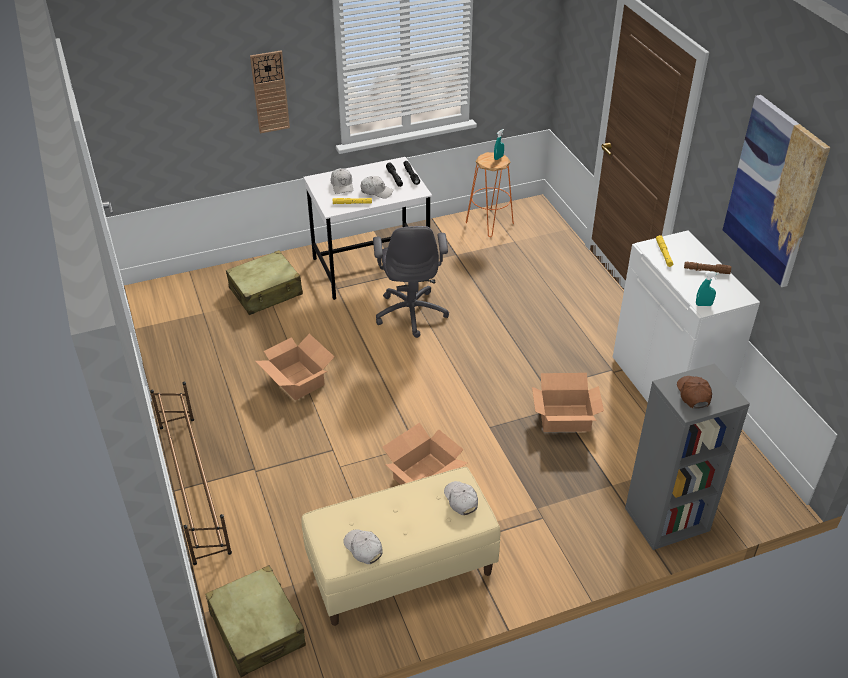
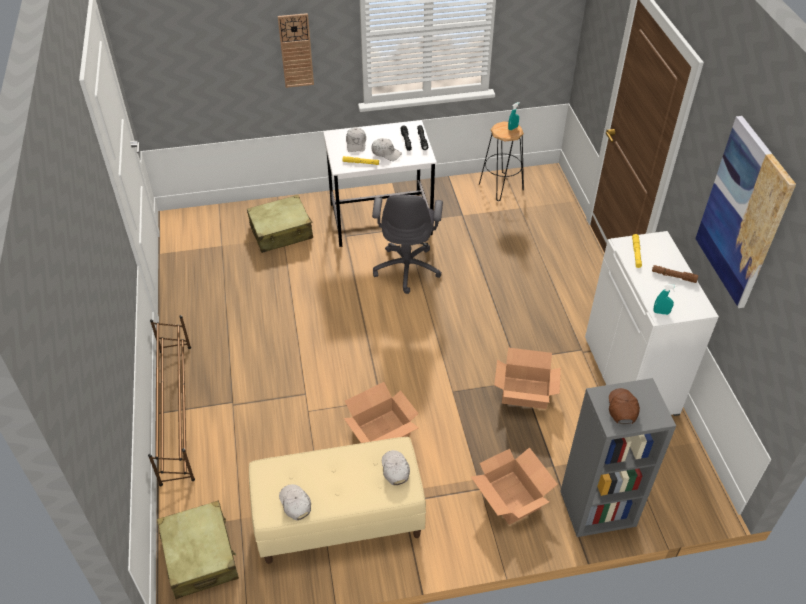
camera: 10 degrees right, 5 degrees up
cardboard box [255,334,334,400] -> cardboard box moved to [471,447,558,525]
orange stool [466,152,514,237] -> black stool [479,121,524,201]

